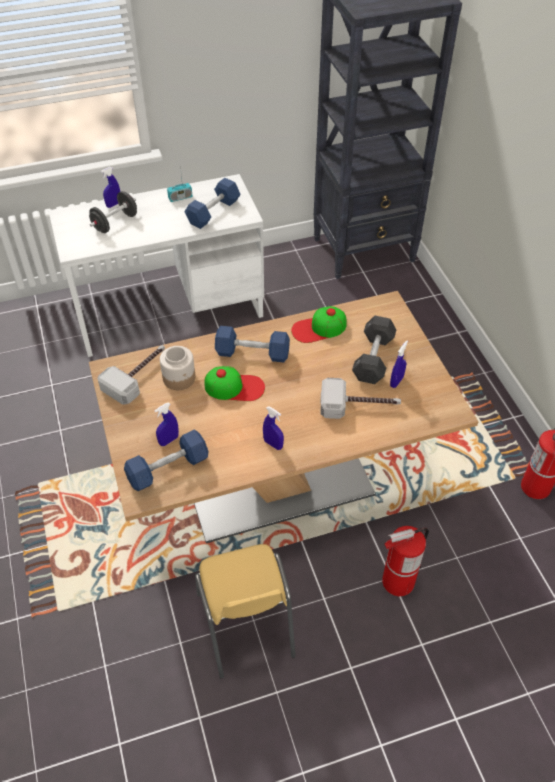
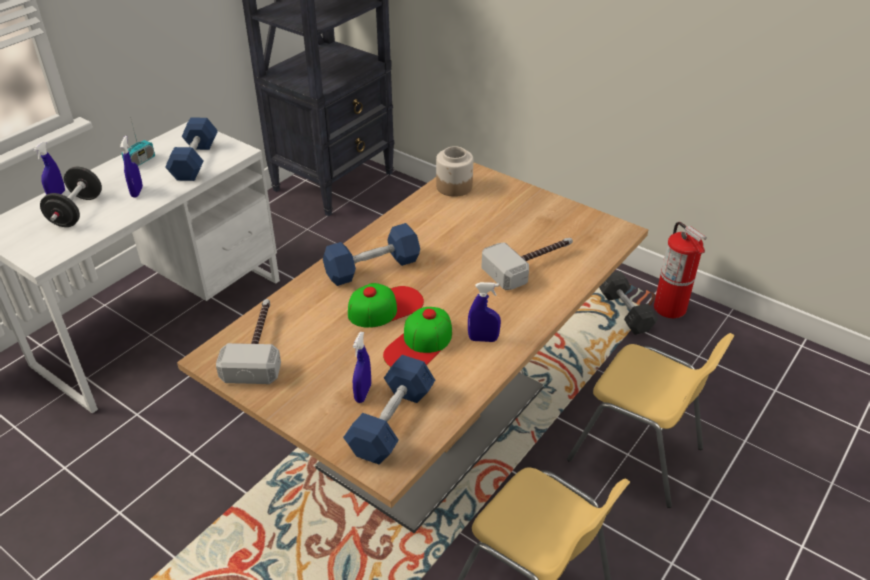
camera: 35 degrees left, 10 degrees down
jar [160,346,195,390] -> jar moved to [436,146,473,197]
cap [291,306,346,343] -> cap moved to [383,307,452,367]
grey dumbbell [352,316,397,384] -> grey dumbbell moved to [599,271,658,335]
fire extinguisher [382,526,429,596] -> yellow chair [567,333,734,508]
blue spray bottle [390,341,408,388] -> blue spray bottle moved to [120,136,143,197]

